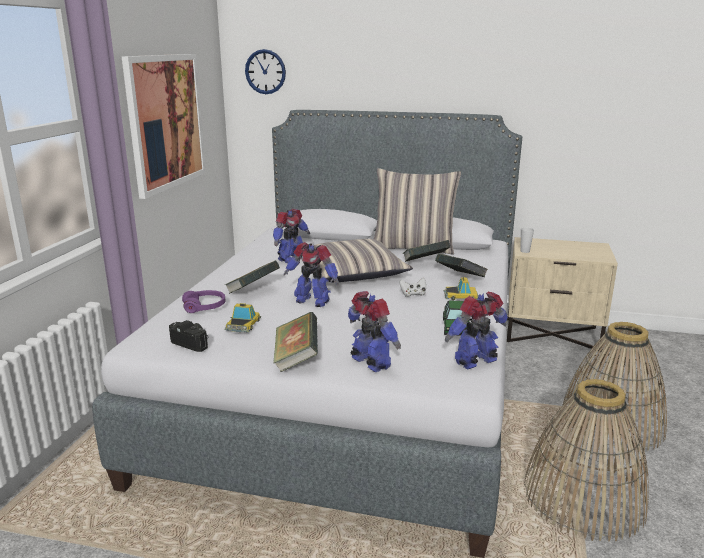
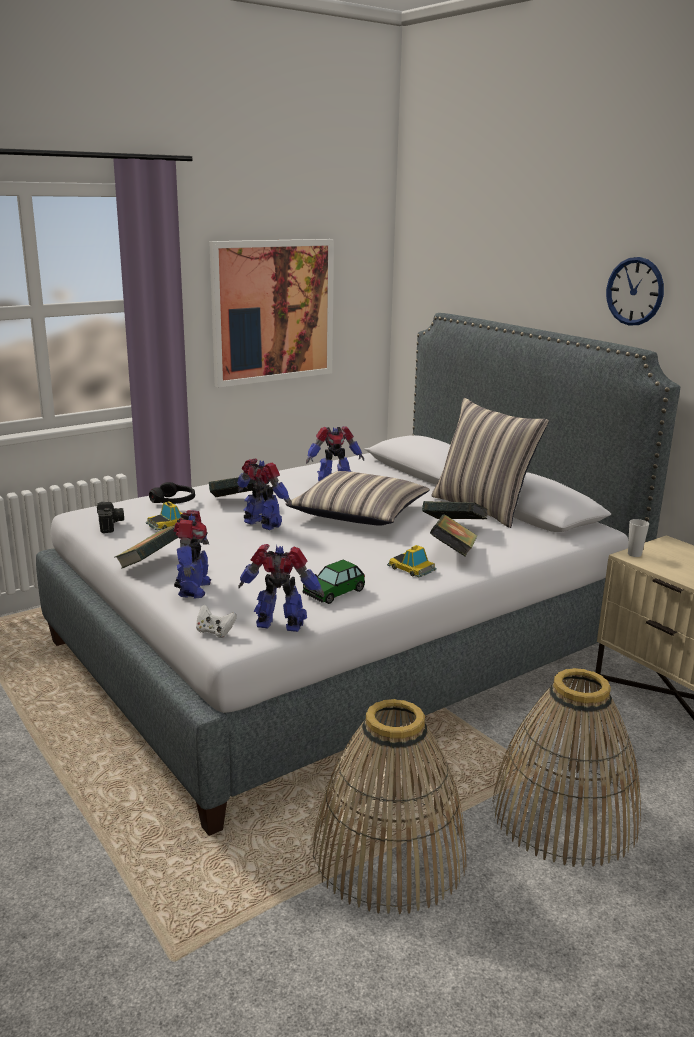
camera: 40 degrees right, 0 degrees up
purple headphones [182,290,226,313] -> black headphones [149,482,195,504]
wall clock [245,49,286,94] -> wall clock moved to [606,257,664,326]
toy robot [283,242,339,307] -> toy robot turned 150 degrees clockwise [237,458,292,530]
white game controller [399,278,426,297] -> white game controller moved to [196,604,237,638]

